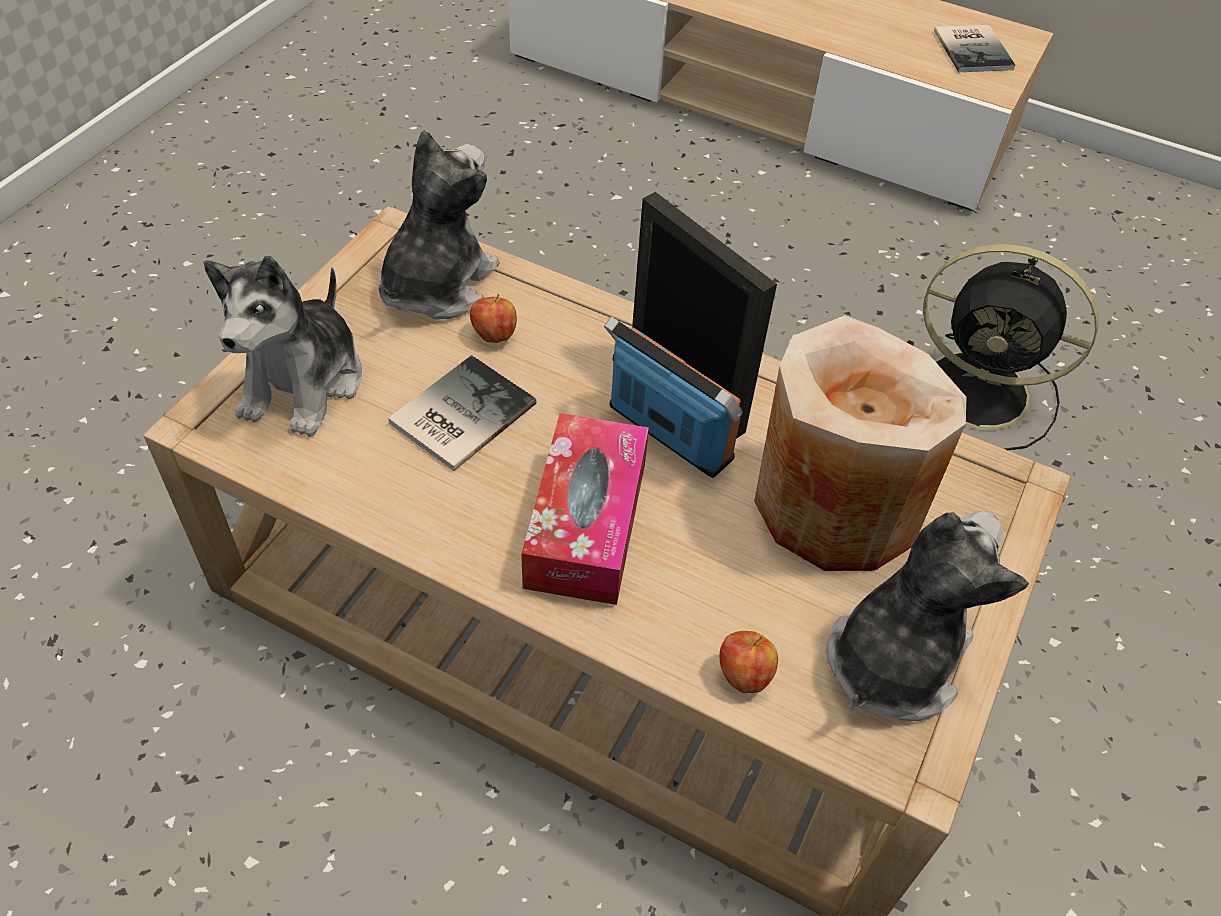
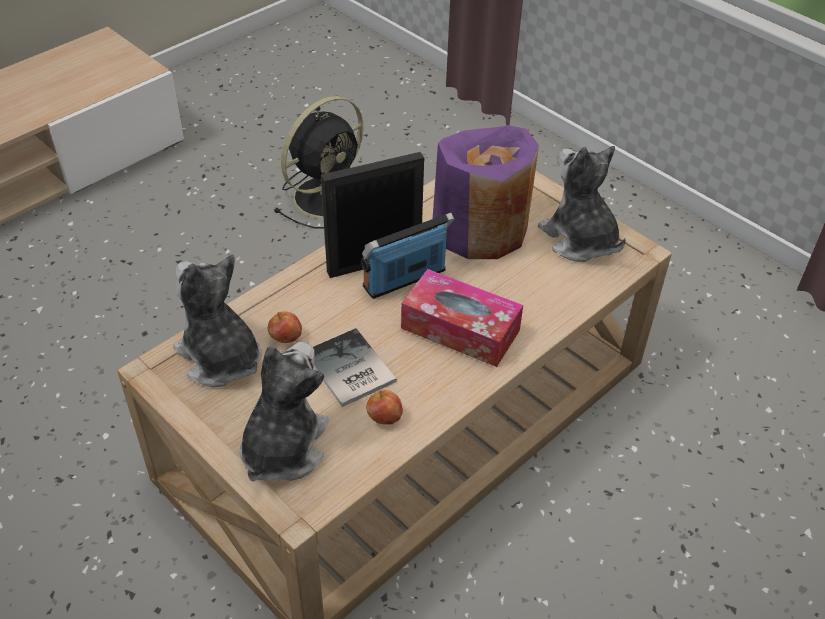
camera: 70 degrees left, 5 degrees down
plush toy [203,256,362,437] -> plush toy turned 105 degrees counterclockwise [240,342,329,482]
apple [719,631,778,693] -> apple moved to [366,390,403,425]
beige vase [754,315,966,571] -> purple vase [433,125,539,259]
book [934,25,1015,72] -> none

